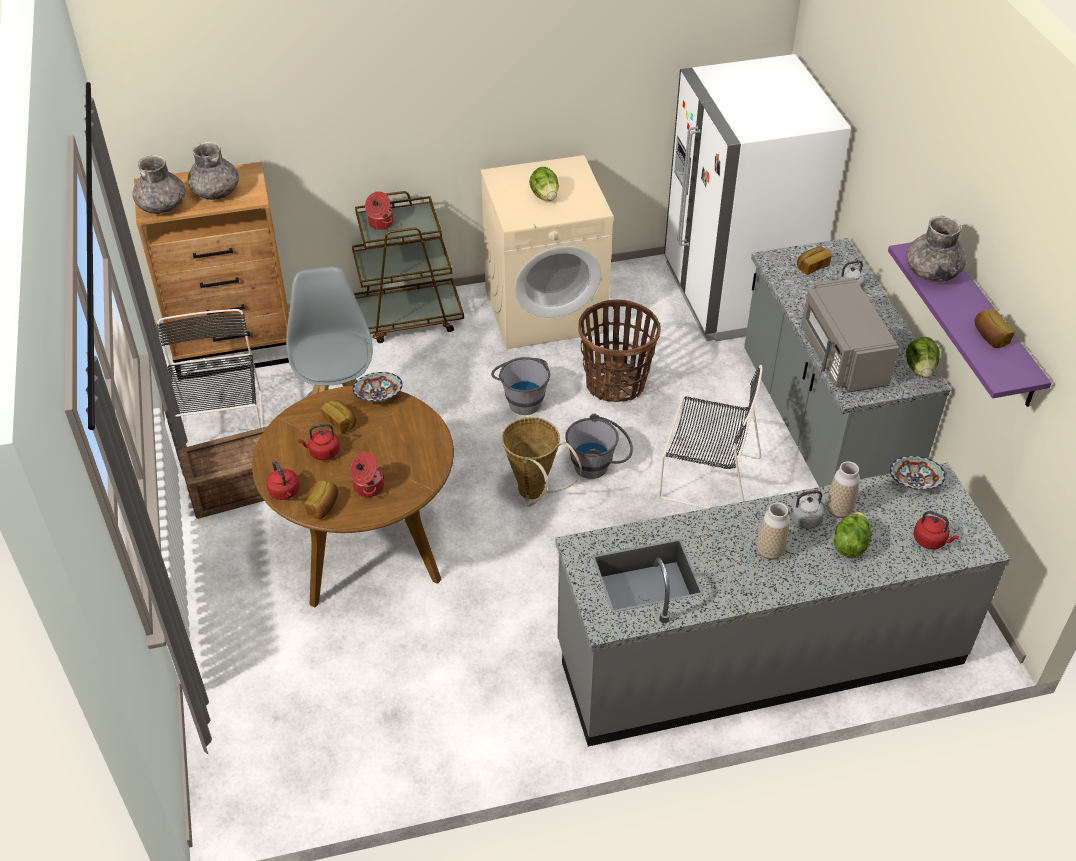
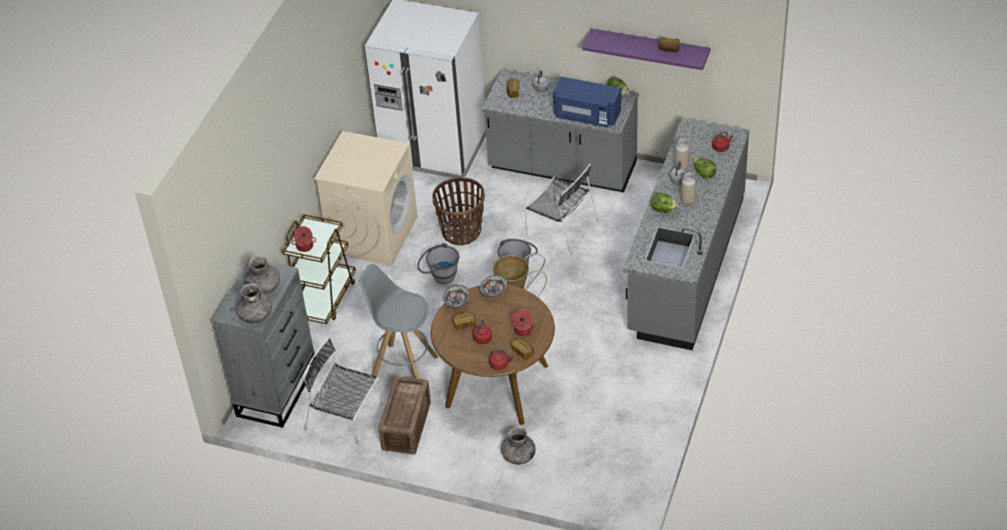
camera: 55 degrees left, 0 degrees up
brown dresser [134,162,289,381] -> grey dresser [212,258,316,428]
lettuce [529,167,559,201] -> lettuce moved to [651,193,678,213]
black chair [659,365,762,509] -> black chair turned 75 degrees clockwise [524,164,599,255]
grey microwave [801,277,899,393] -> blue microwave [553,77,621,127]
bowl [890,456,946,490] -> bowl moved to [480,275,508,297]
grey vase [907,215,966,282] -> grey vase moved to [501,427,536,465]

